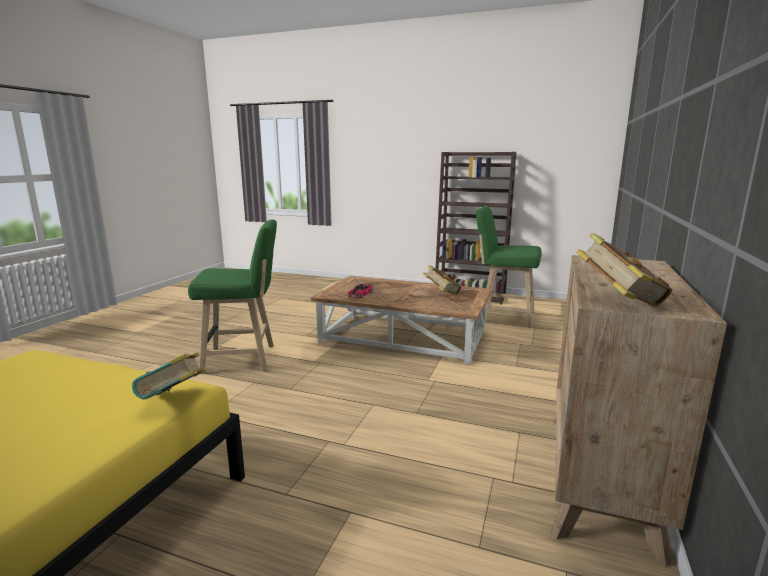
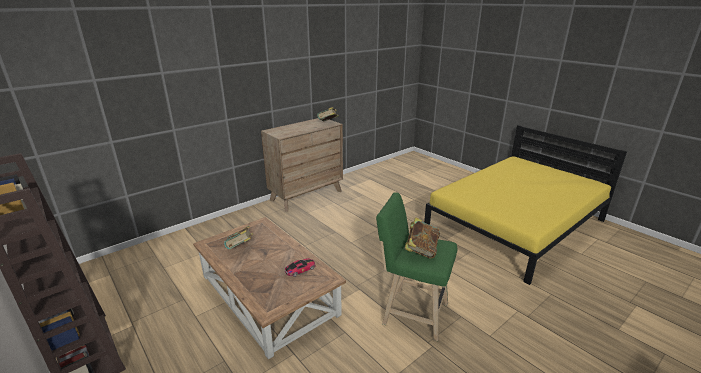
camera: 150 degrees left, 10 degrees up
book [132,353,207,399] -> book moved to [404,217,440,259]
green stool [476,206,542,328] -> none

